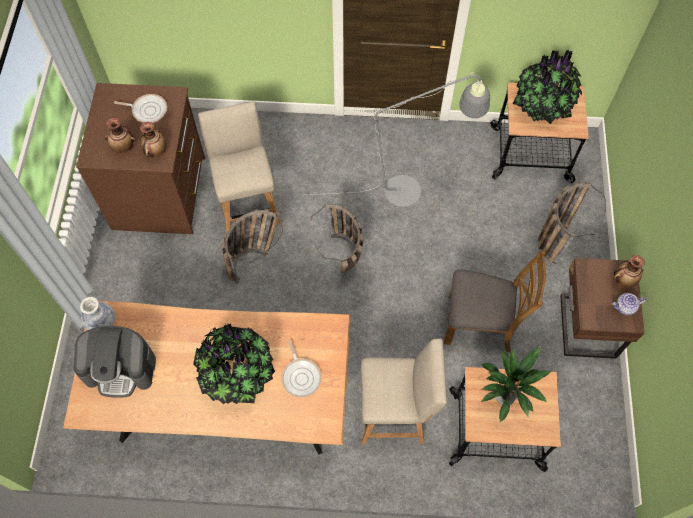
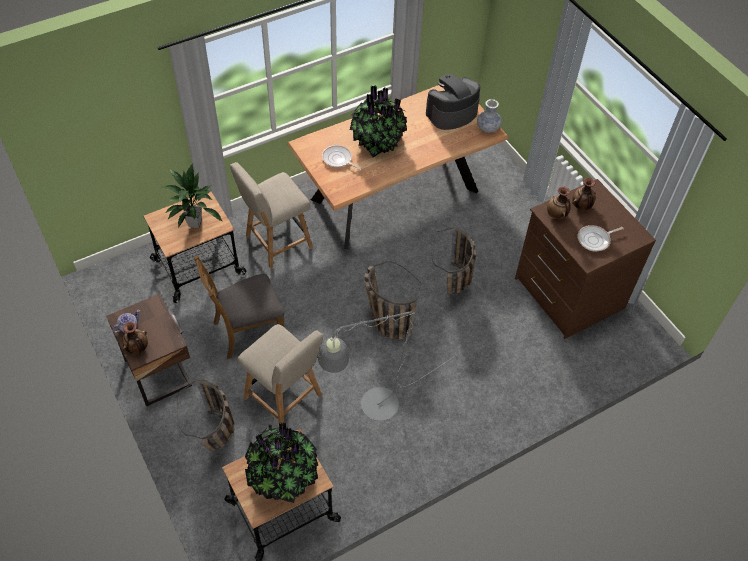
camera: 145 degrees right, 10 degrees down
beige chair [198,101,281,232] -> beige chair moved to [238,324,323,424]

